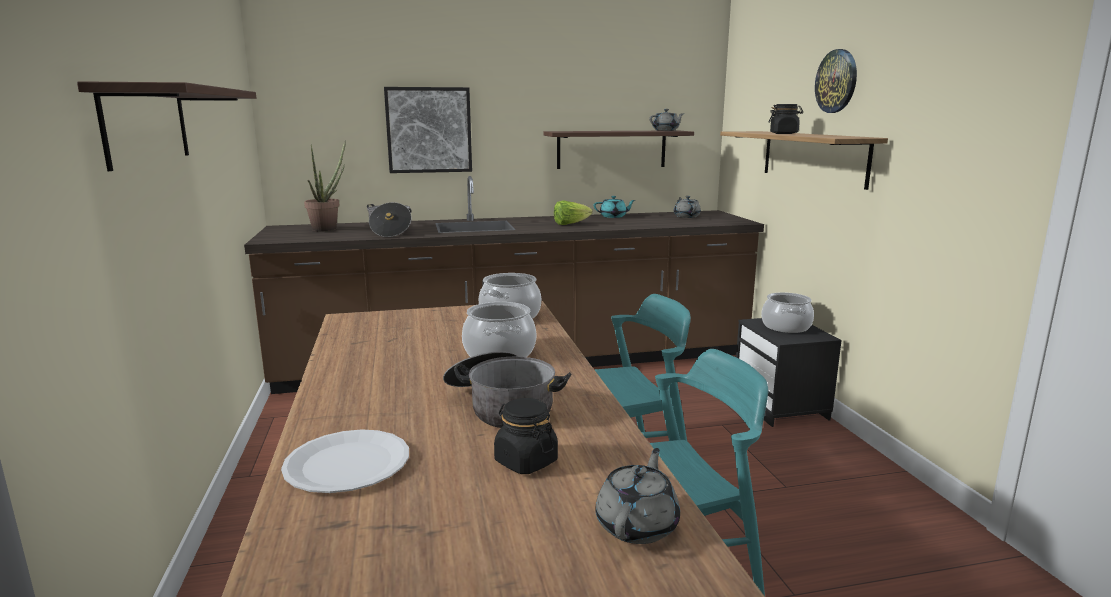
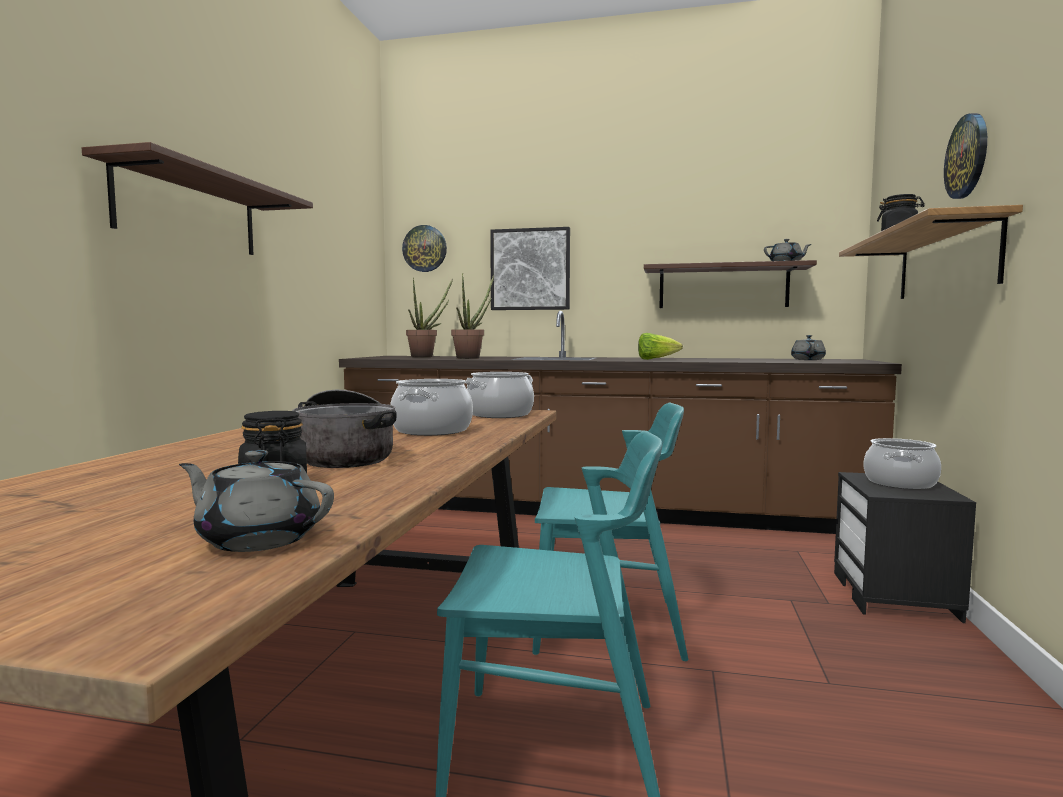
camera: 25 degrees right, 10 degrees down
white plate [281,429,409,493] -> none
cooking pot [367,202,412,237] -> potted plant [451,273,494,359]
turquoise teapot [594,196,635,218] -> none
grey teapot [595,448,680,544] -> grey teapot turned 120 degrees counterclockwise [179,450,334,552]
none -> wall clock [402,225,447,272]

